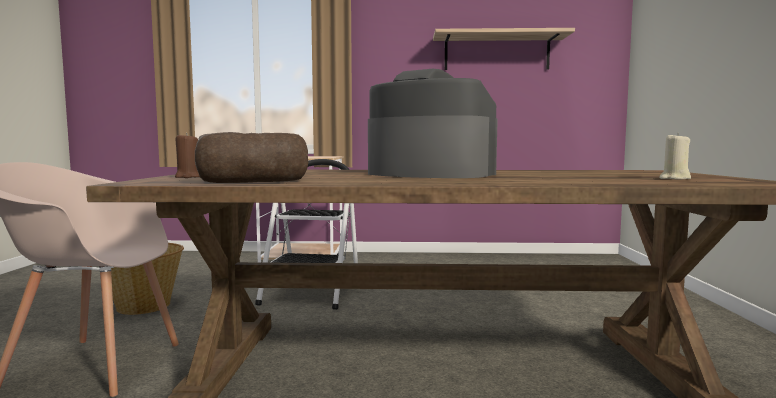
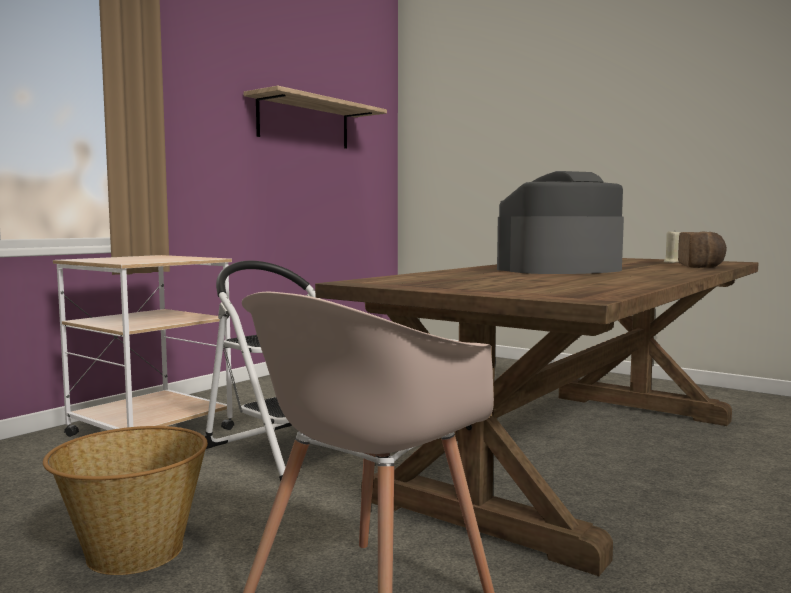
camera: 55 degrees left, 0 degrees up
brown candle [175,133,200,178] -> none
bread [195,132,308,183] -> bread moved to [678,231,727,268]

